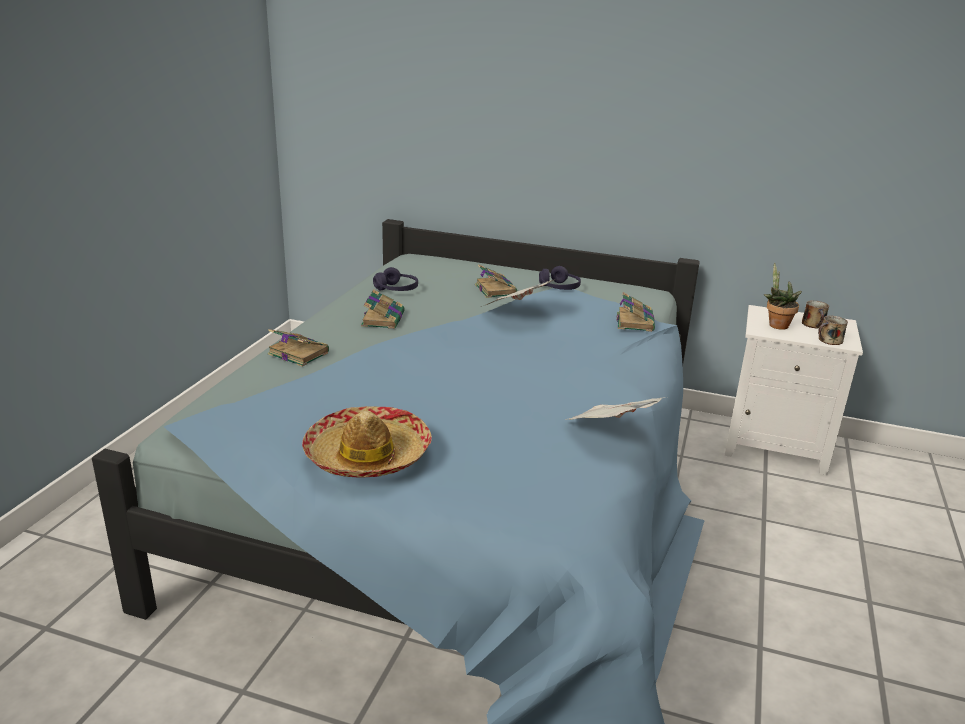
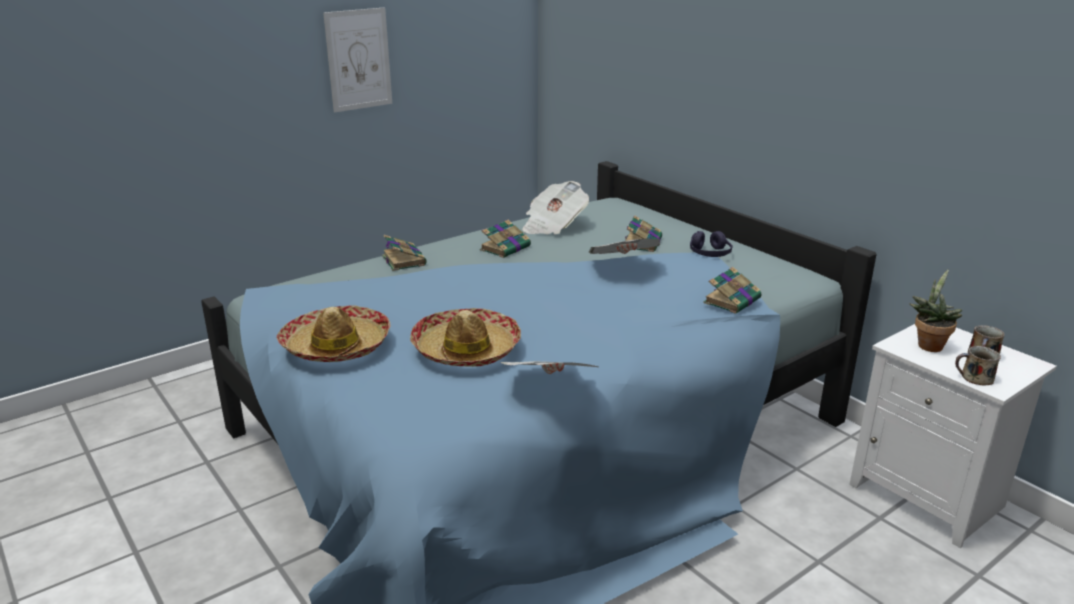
camera: 35 degrees right, 0 degrees up
purple headphones [373,267,418,291] -> newspaper [522,181,589,235]
none -> picture [323,8,392,112]
none -> hat [410,308,521,367]

